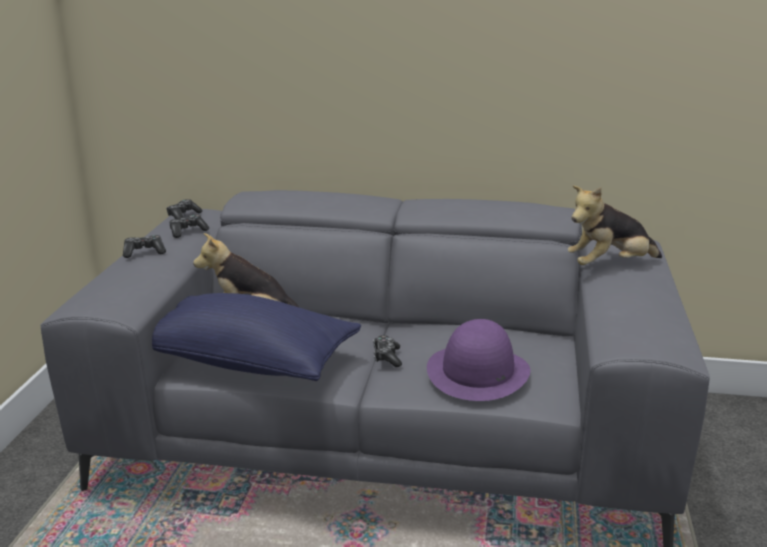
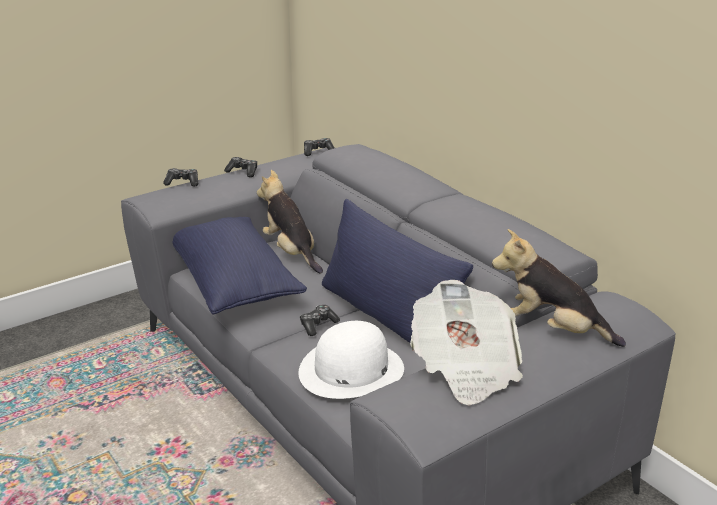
camera: 45 degrees right, 5 degrees up
game controller [170,215,209,238] -> game controller moved to [163,168,198,187]
purple hat [427,319,530,401] -> white hat [298,321,404,399]
none -> blue pillow [322,199,473,343]
none -> newspaper [410,280,523,406]

